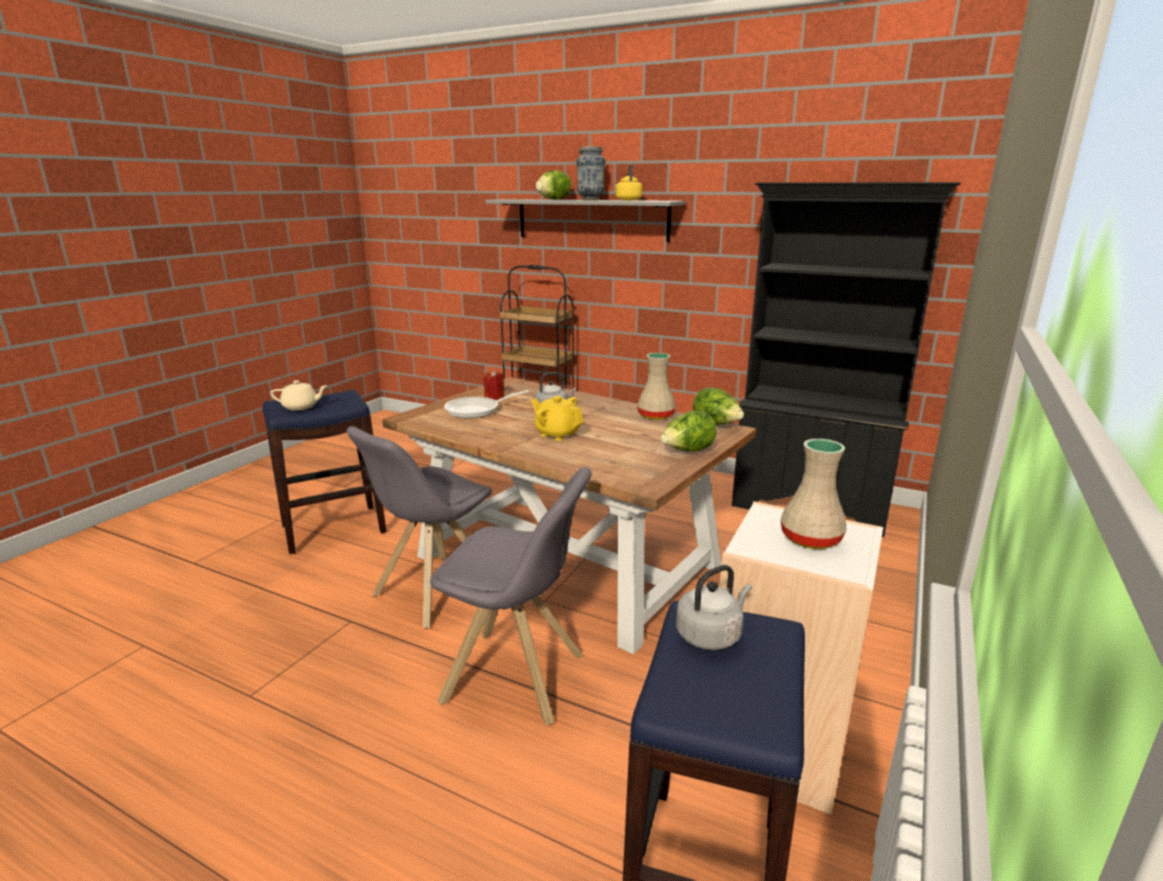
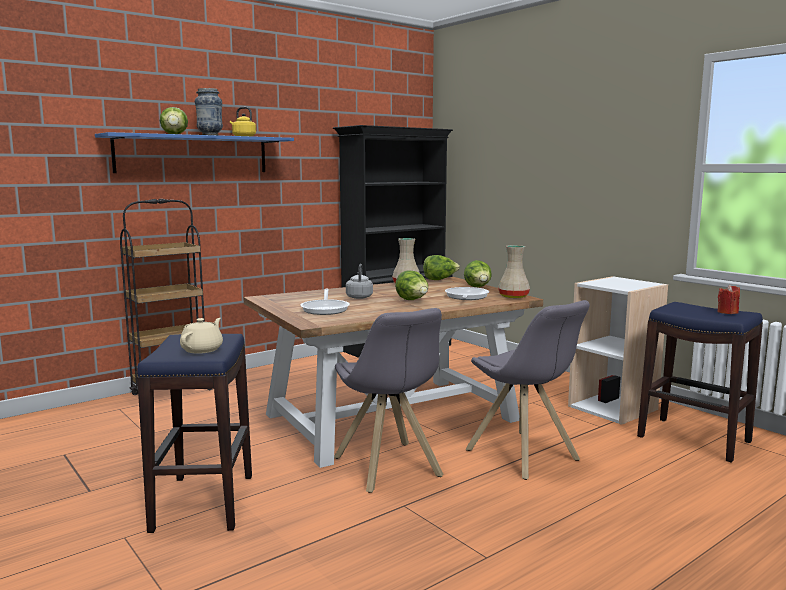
camera: 65 degrees left, 10 degrees down
grey chair [430,467,591,726] -> grey chair turned 105 degrees clockwise [466,300,590,480]
red candle [483,370,504,400] -> red candle moved to [717,285,740,314]
grey shelf [485,199,686,242] -> blue shelf [95,132,294,173]
yellow teapot [531,396,583,441] -> lettuce [395,270,428,300]
grey kettle [676,565,752,650] -> none
beige vase [781,439,846,549] -> beige vase moved to [498,245,530,298]
none -> frying pan [445,287,489,300]

